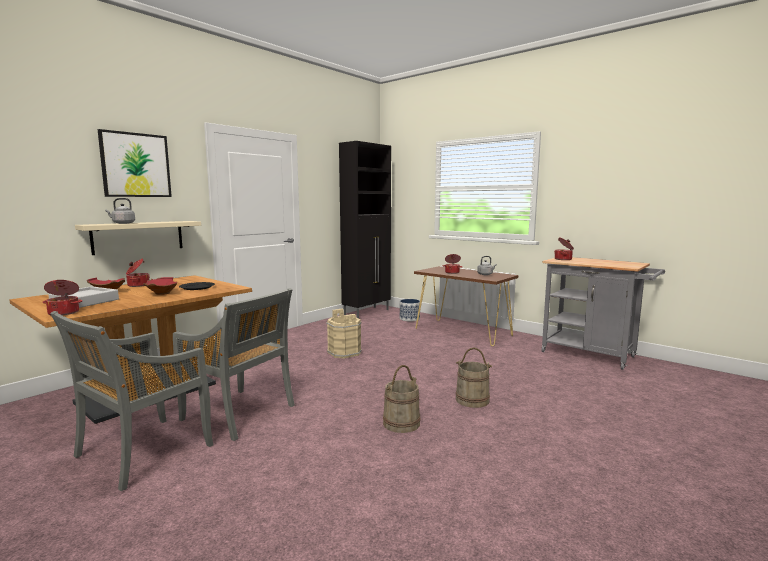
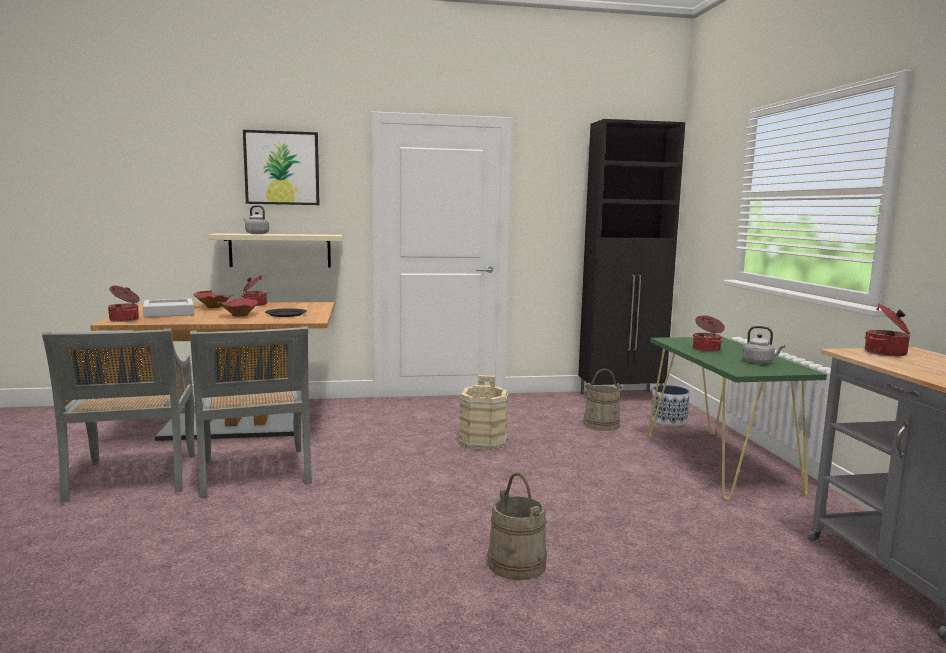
camera: 40 degrees right, 0 degrees up
grey chair [50,311,213,491] -> grey chair turned 90 degrees counterclockwise [42,329,195,503]
beige bucket [383,365,420,433] -> beige bucket moved to [584,369,623,431]
brown console table [414,266,518,346] -> green console table [647,337,827,500]

